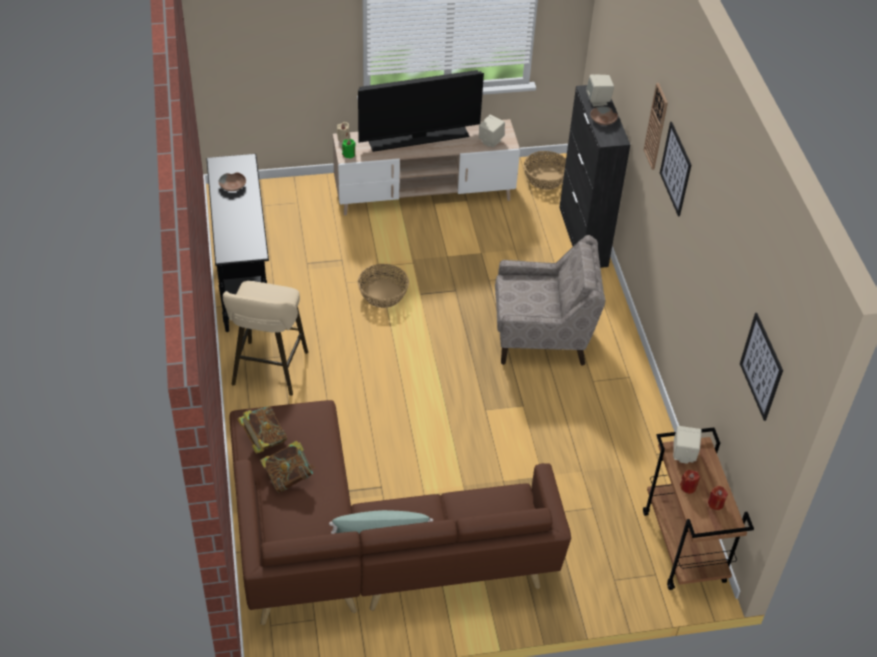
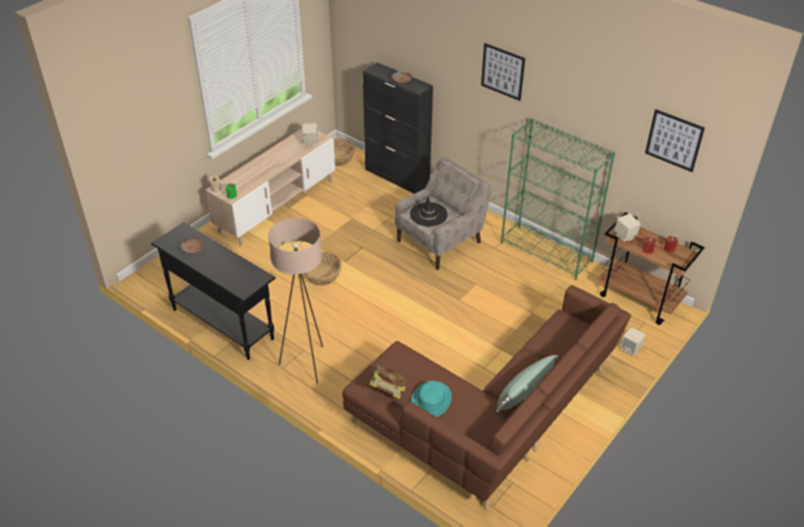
camera: 40 degrees left, 5 degrees down
beige stool [223,281,308,396] -> beige floor lamp [268,218,323,384]
book [260,441,315,492] -> turquoise hat [411,381,452,417]
television [358,70,484,152] -> none
beige speaker [586,74,614,107] -> beige speaker moved to [620,327,646,356]
wall clock [644,83,668,170] -> none
none -> black hat [410,197,448,226]
none -> green bookcase [501,118,615,280]

